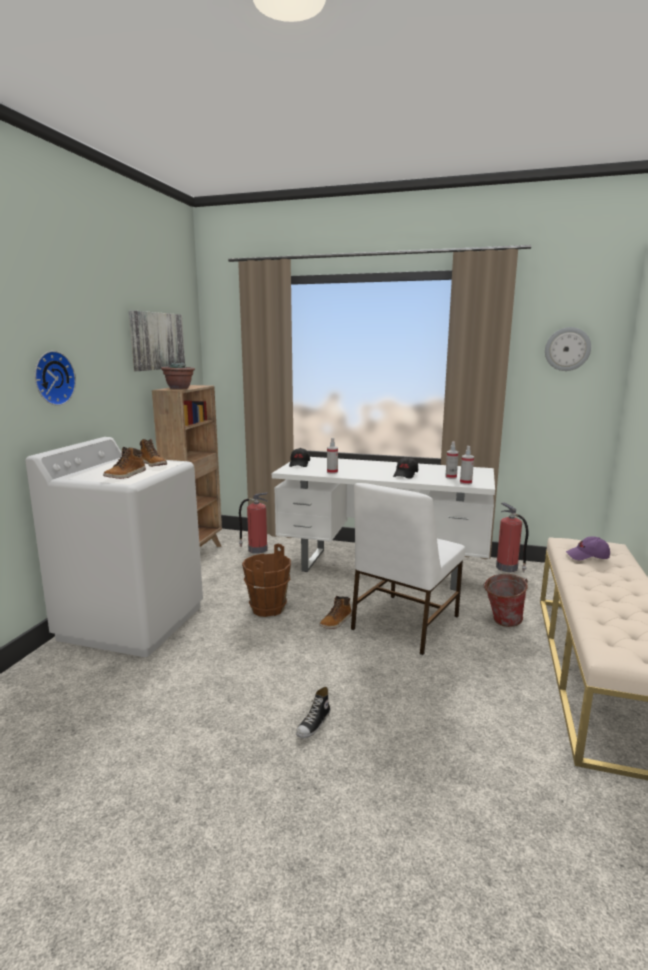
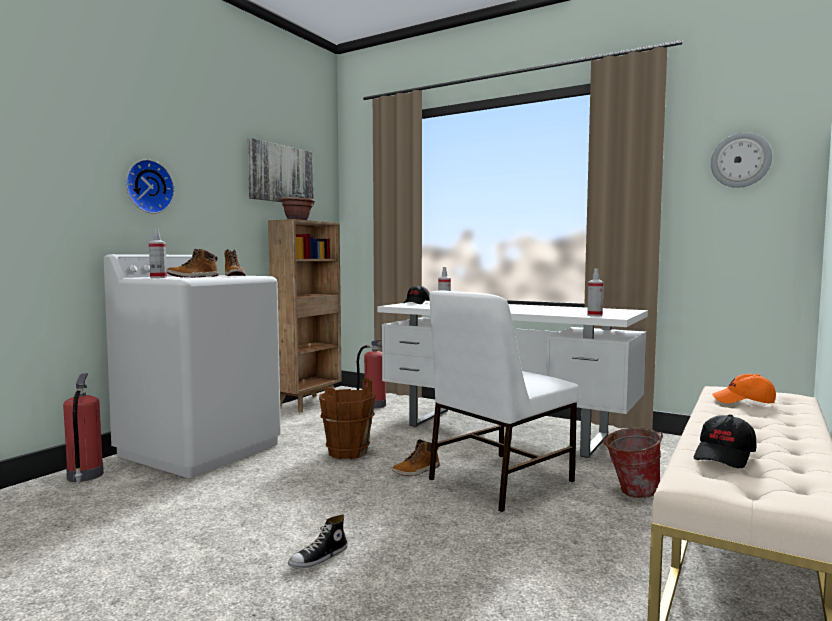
camera: 15 degrees right, 10 degrees down
black cap [393,457,418,479] -> black cap moved to [694,414,757,468]
spray bottle [445,442,459,479] -> spray bottle moved to [149,229,167,278]
fire extinguisher [496,503,529,573] -> fire extinguisher moved to [63,373,104,484]
purple cap [566,536,610,560] -> orange cap [712,374,776,403]

